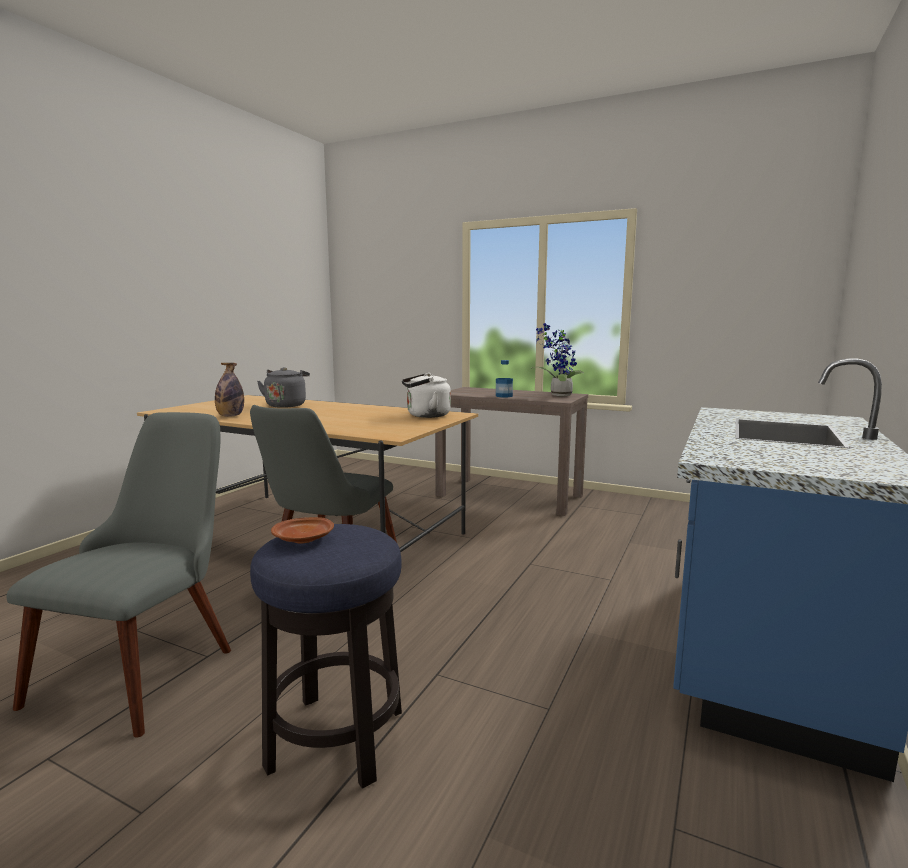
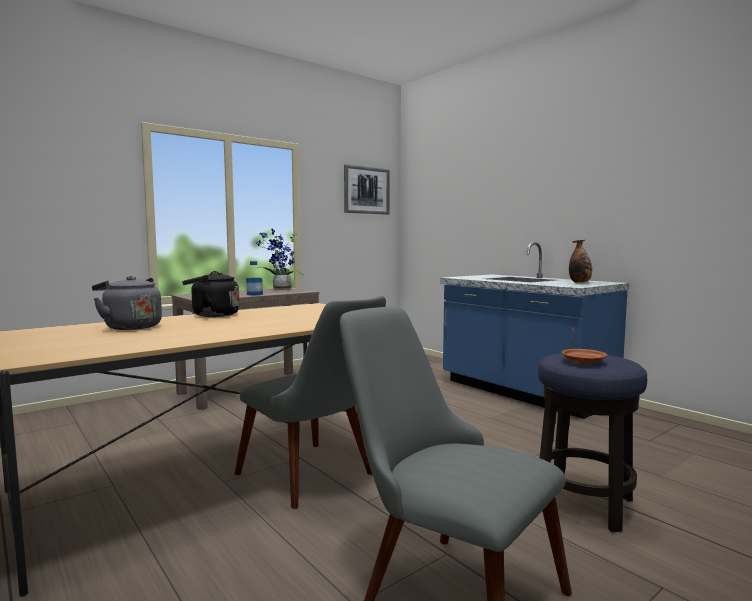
camera: 65 degrees left, 5 degrees down
bottle [215,363,244,417] -> bottle moved to [569,240,592,283]
white kettle [402,373,451,418] -> none
none -> black kettle [182,271,240,317]
none -> picture [344,164,390,215]

